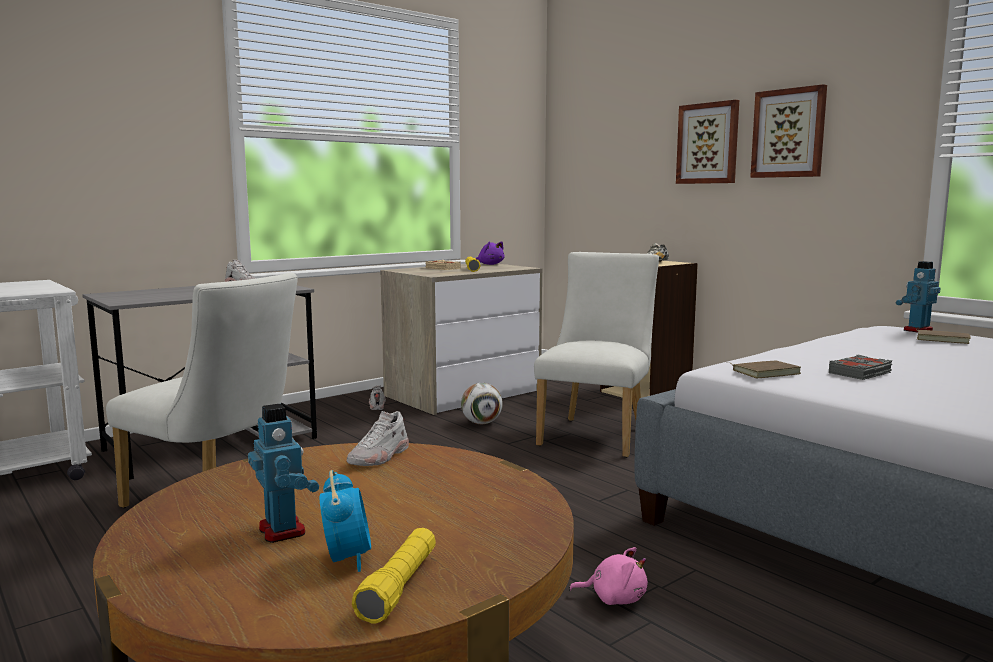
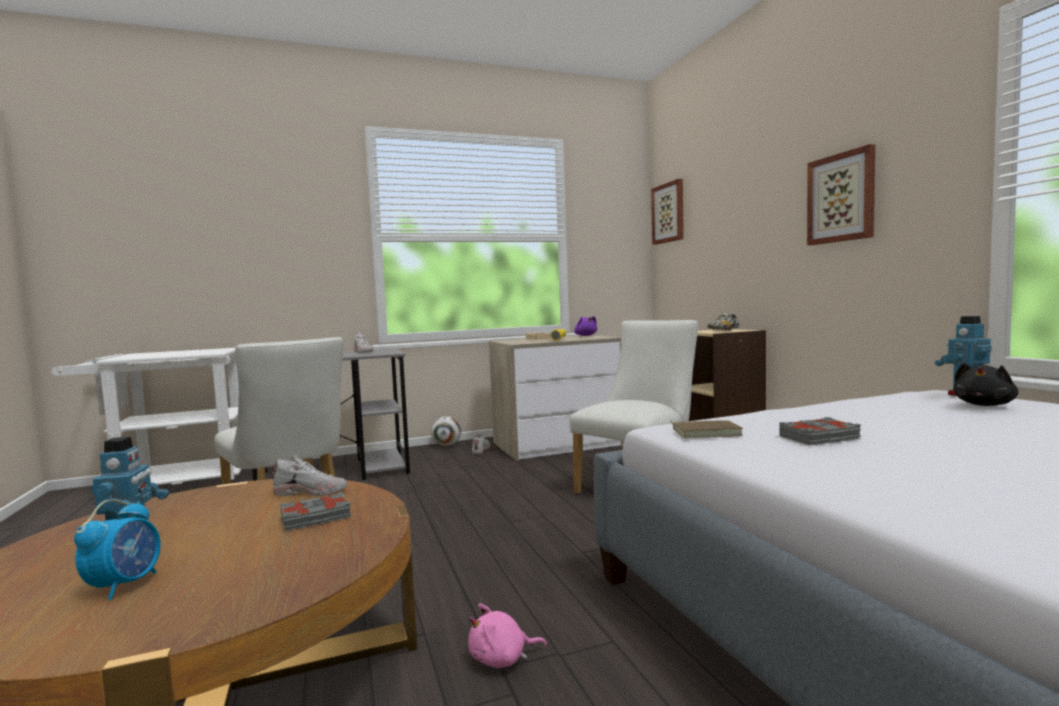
camera: 20 degrees right, 5 degrees down
white shoe [347,411,409,466] -> white shoe turned 135 degrees counterclockwise [272,455,347,496]
yellow flashlight [352,528,436,624] -> none
football [461,383,503,424] -> football moved to [431,416,461,446]
pink plush toy [569,547,648,605] -> pink plush toy turned 135 degrees clockwise [468,603,547,668]
picture [676,100,739,184] -> picture moved to [651,179,684,245]
brown book [916,329,971,344] -> black plush toy [954,362,1018,406]
none -> grey book [280,492,351,531]

